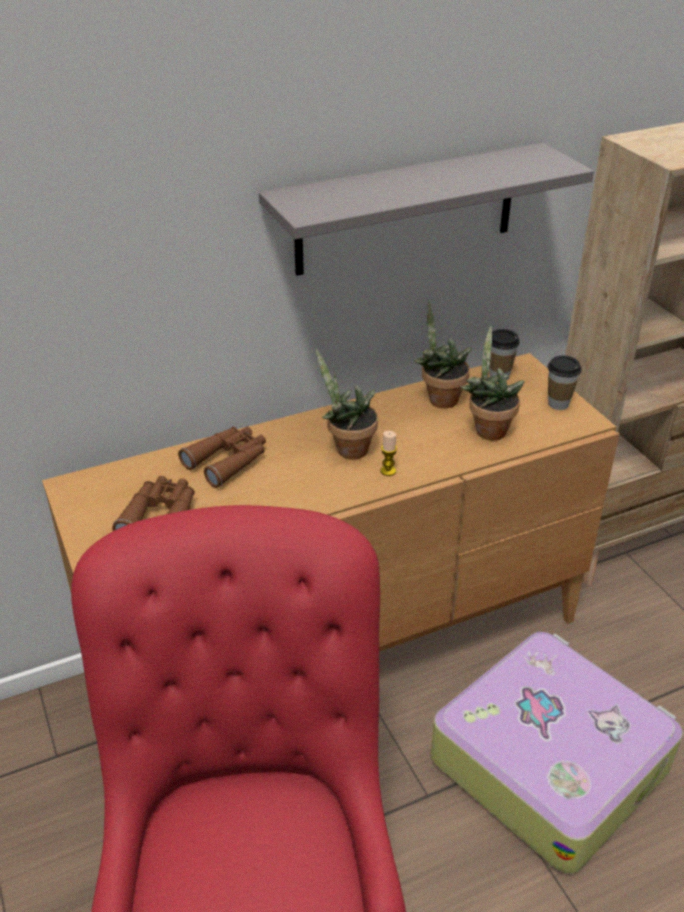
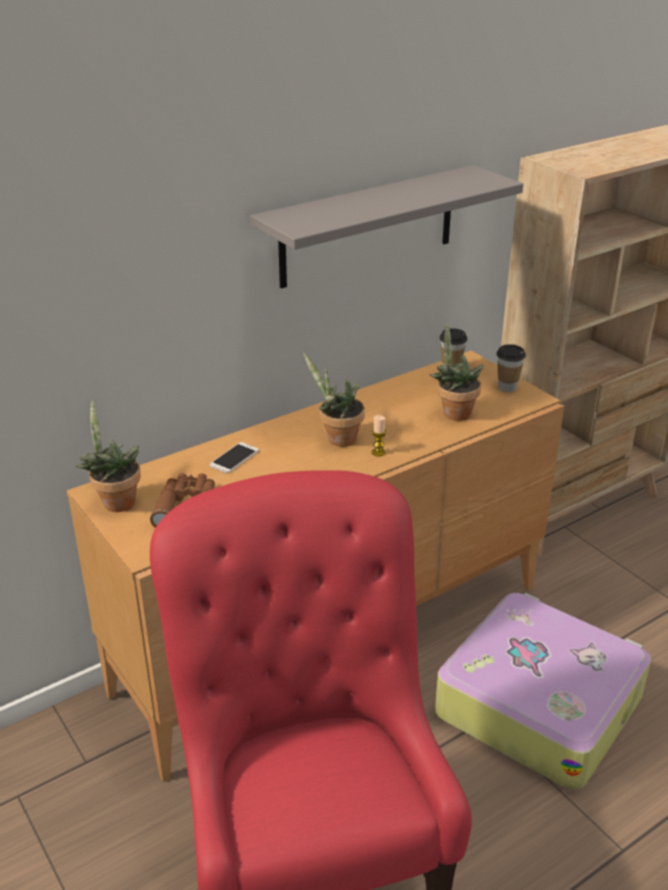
camera: 10 degrees left, 5 degrees down
brown binoculars [178,426,266,488] -> phone [209,442,259,473]
potted plant [414,300,472,408] -> potted plant moved to [76,400,141,512]

